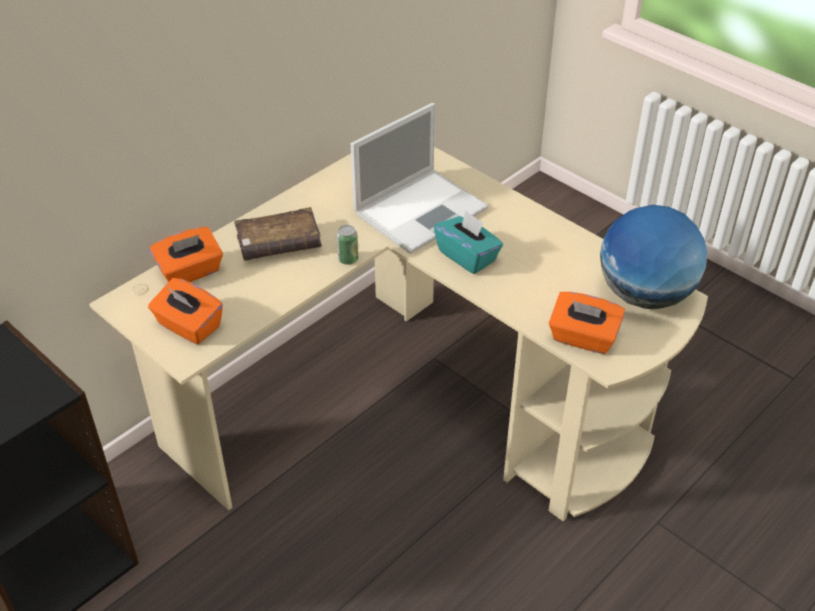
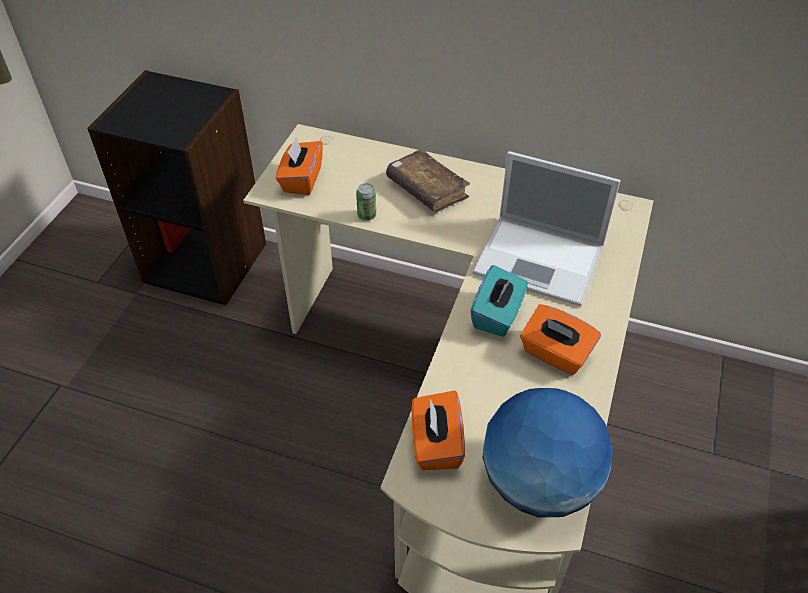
camera: 65 degrees right, 5 degrees up
orange tissue box [149,227,223,282] -> orange tissue box moved to [520,304,601,375]
can [337,225,358,265] -> can moved to [356,183,376,221]

